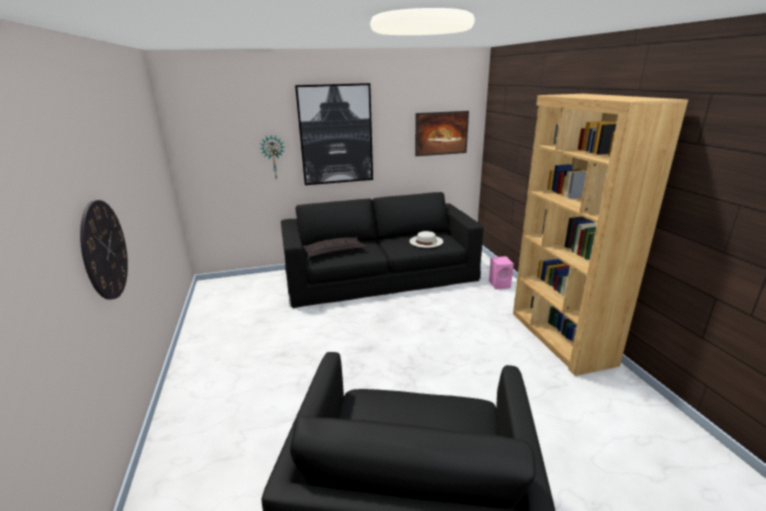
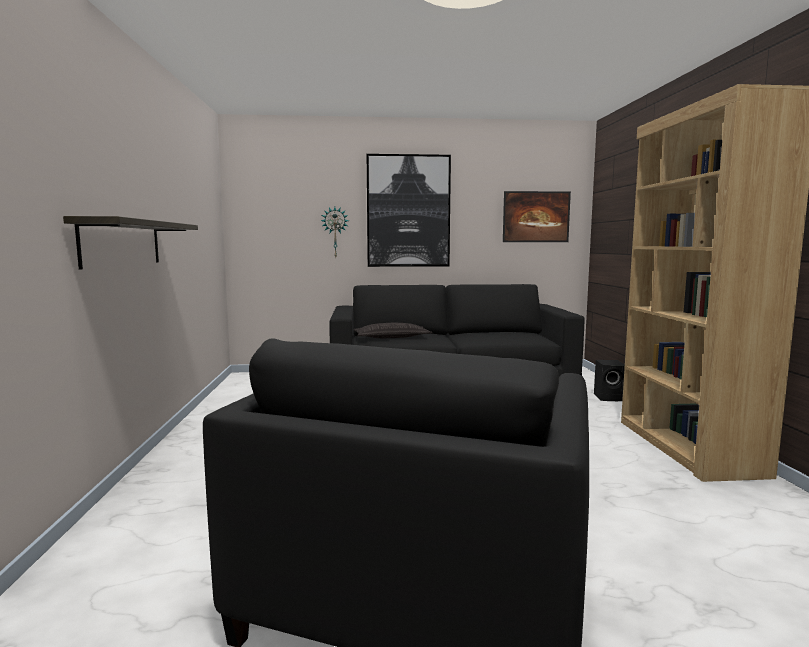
camera: 10 degrees right, 15 degrees down
wall clock [80,200,128,300] -> shelf [63,216,198,270]
white hat [410,231,443,248] -> none
pink speaker [489,256,514,289] -> black speaker [594,360,625,401]

